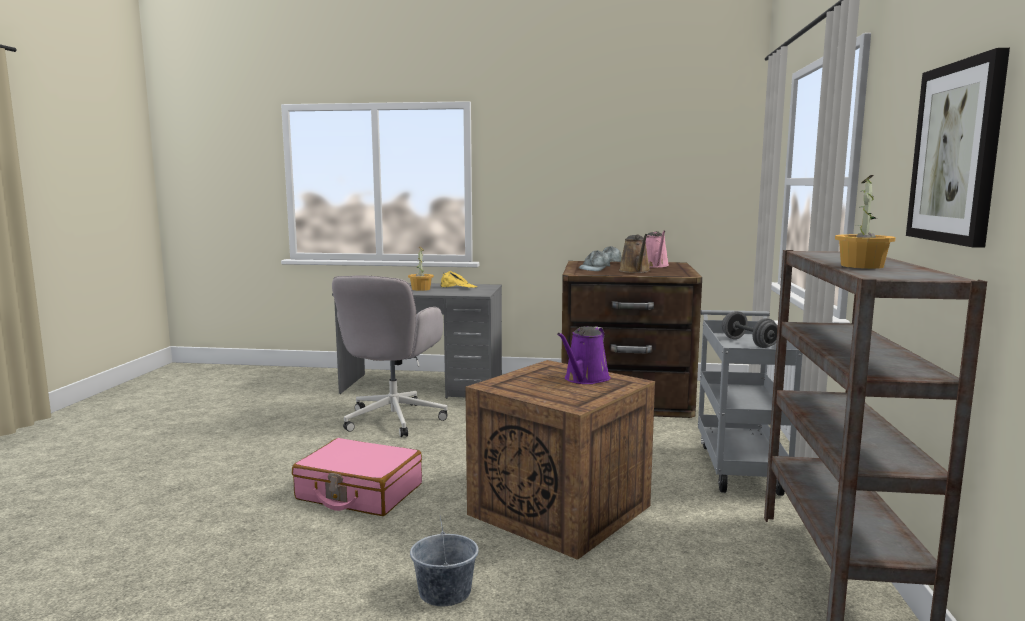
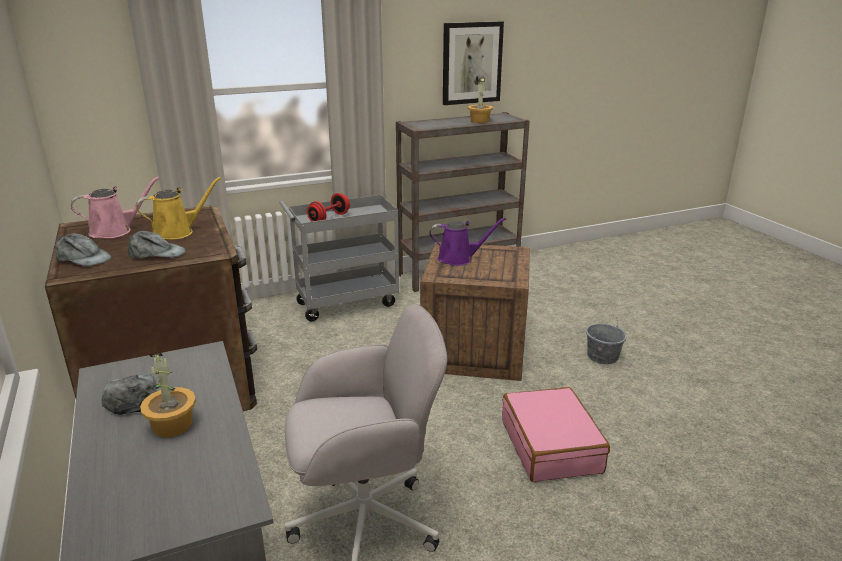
camera: 120 degrees left, 15 degrees up
yellow cap [440,271,477,288] -> grey cap [102,374,157,415]
brown watering can [619,234,650,273] -> yellow watering can [136,177,221,240]
grey dumbbell [722,311,778,348] -> red dumbbell [307,193,350,221]

